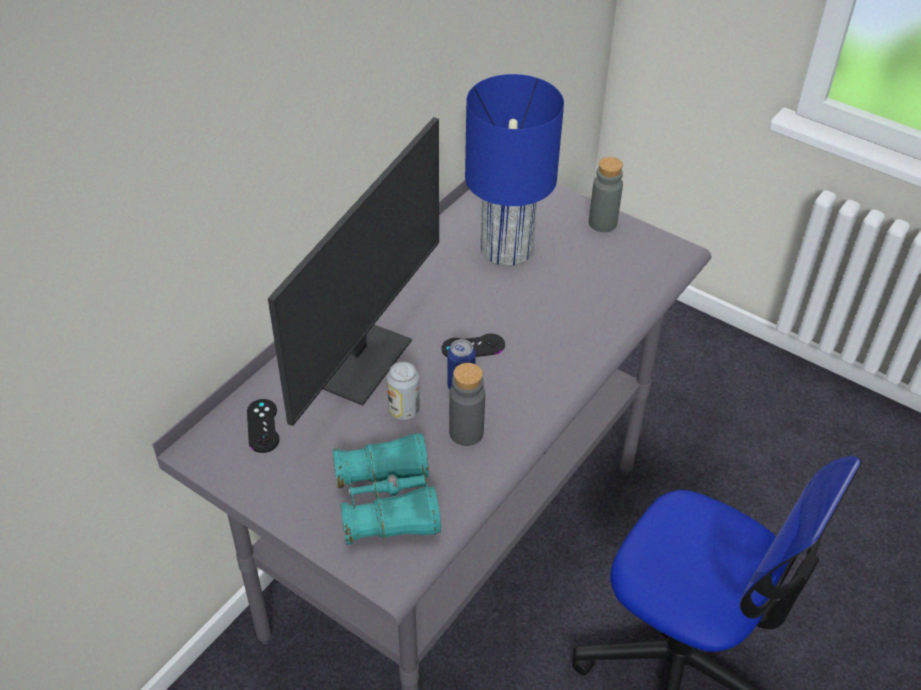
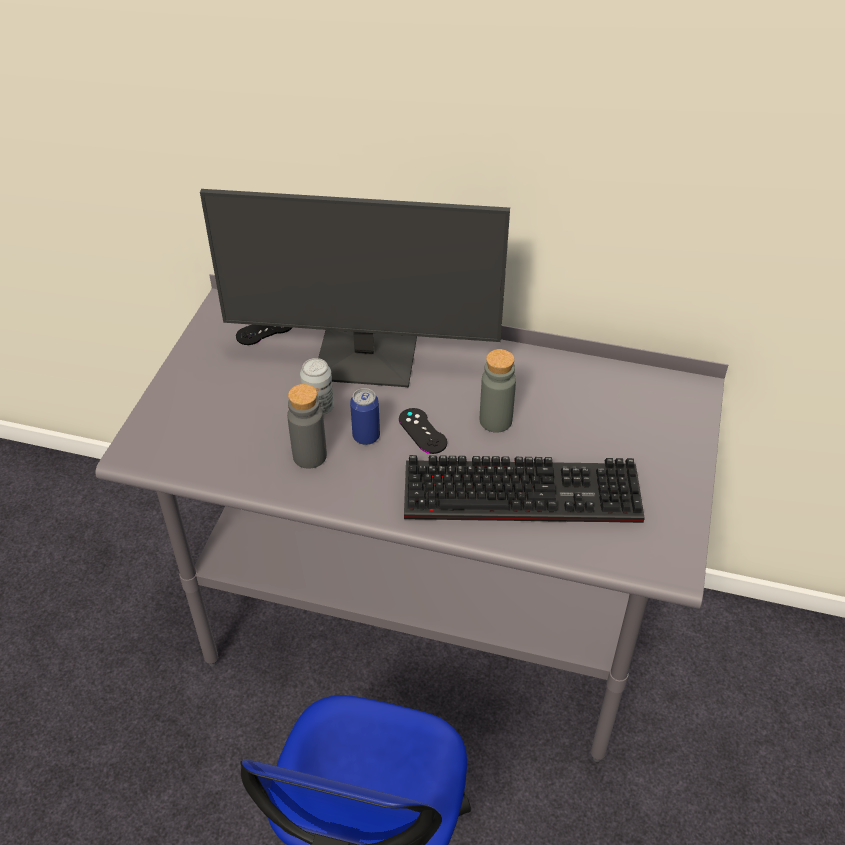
camera: 70 degrees right, 0 degrees up
turquoise binoculars [332,433,441,545] -> none
blue table lamp [465,74,564,266] -> none
grey bottle [589,157,623,232] -> grey bottle moved to [480,349,516,433]
none -> keyboard [404,455,645,523]

